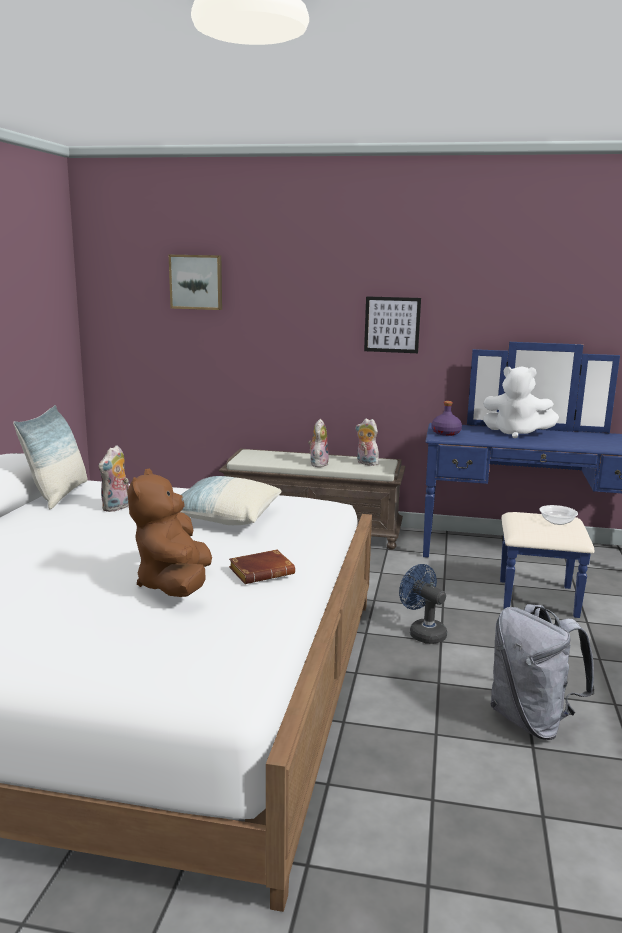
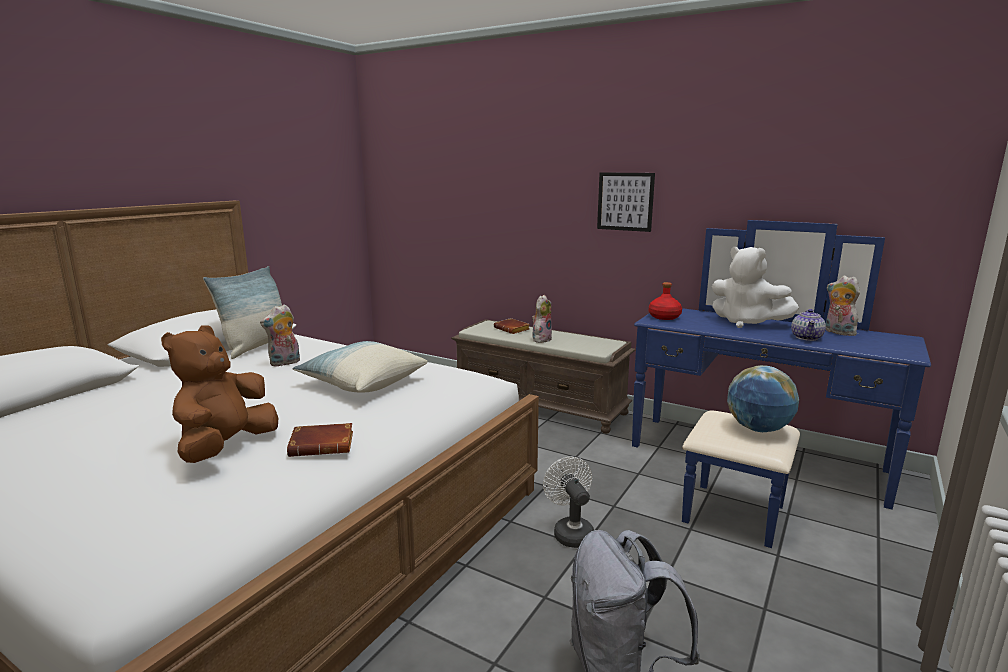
camera: 20 degrees right, 0 degrees up
picture [169,255,222,310] -> none
plush toy [356,418,379,466] -> plush toy moved to [826,276,860,336]
blue fan [399,564,447,644] -> white fan [543,457,594,548]
purple bottle [431,401,462,436] -> red bottle [649,282,682,320]
bowl [540,505,578,525] -> globe [727,365,799,432]
none -> brown book [494,318,530,334]
none -> teapot [791,309,826,341]

